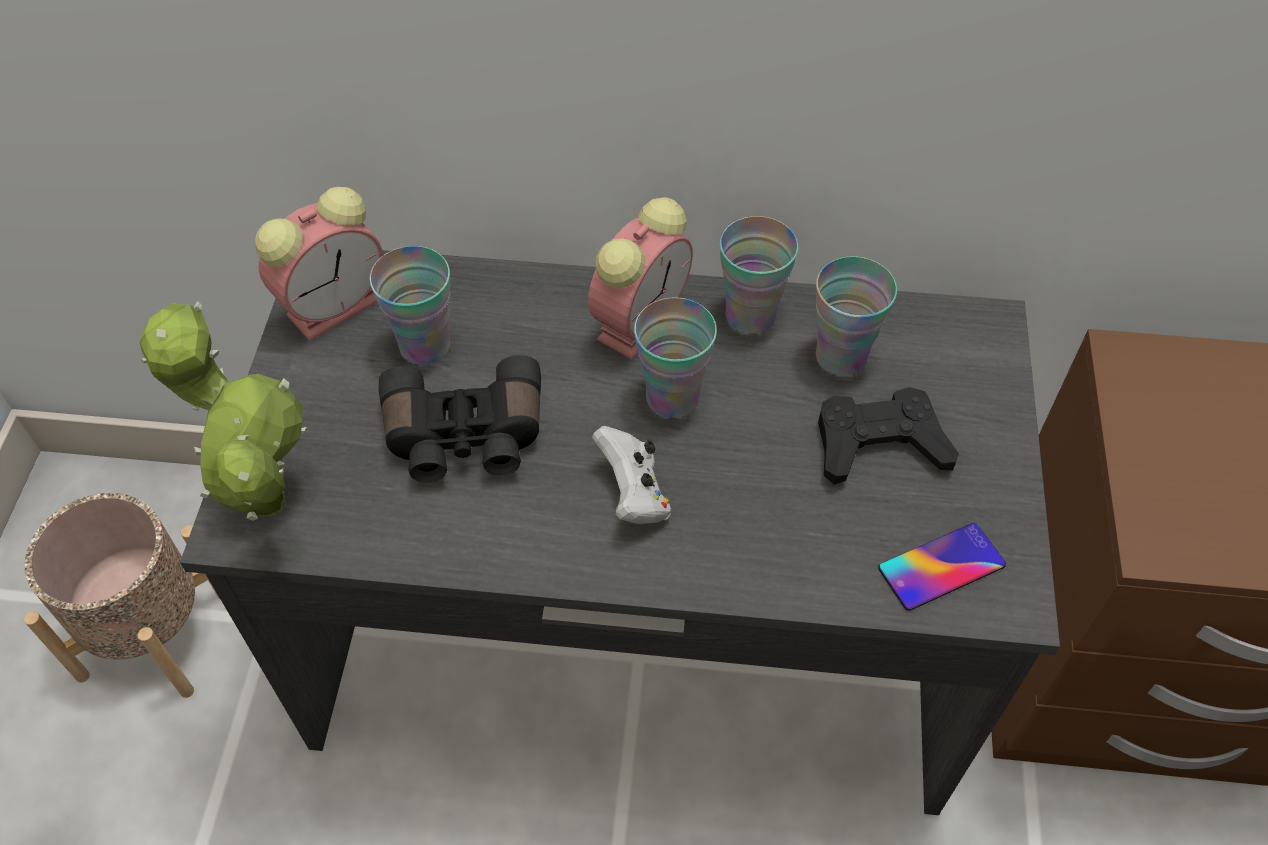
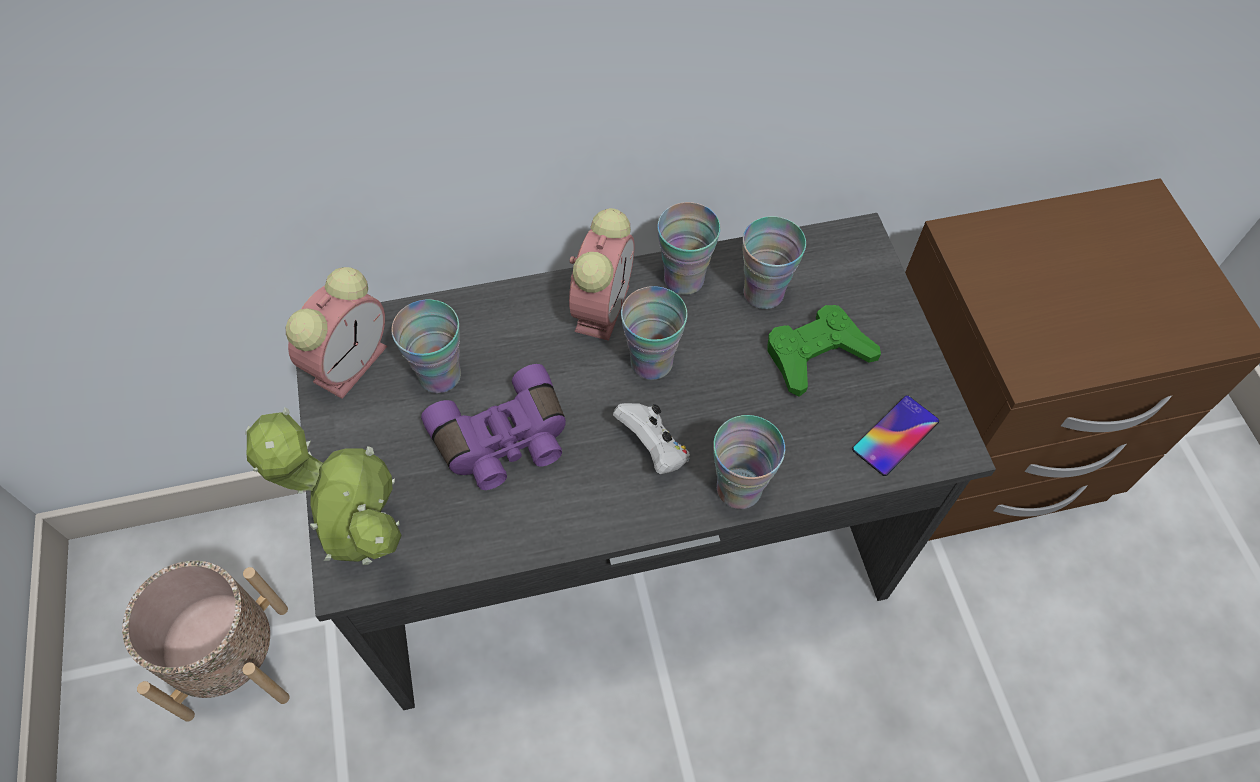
camera: 20 degrees left, 5 degrees up
black binoculars [379,355,541,483] -> purple binoculars [421,364,566,490]
black game controller [818,387,959,485] -> green game controller [767,305,881,397]
none -> cup [713,415,785,509]

